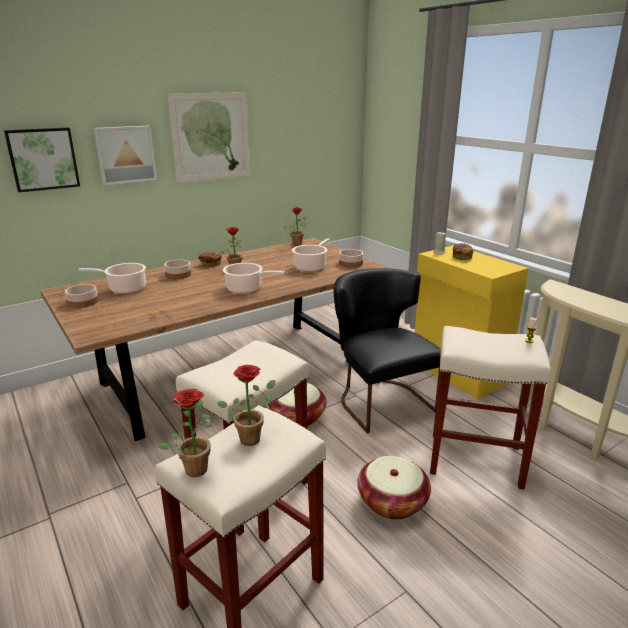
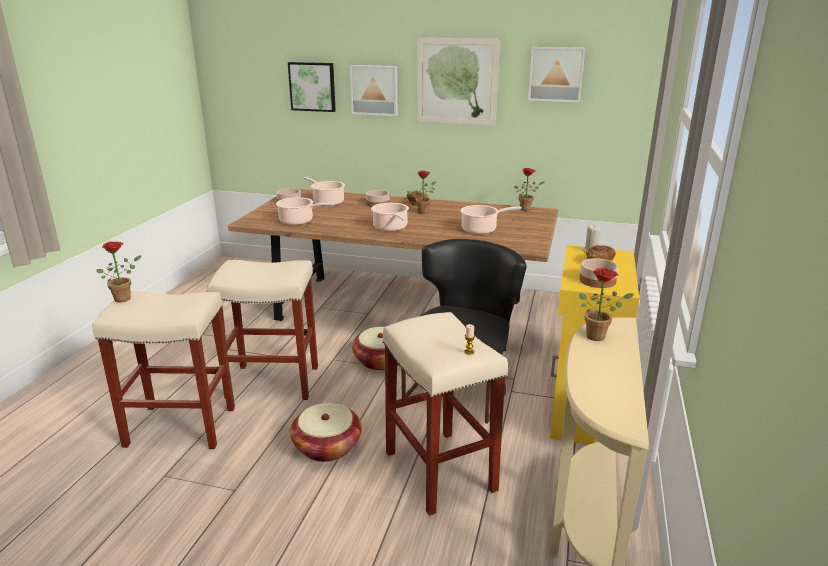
camera: 50 degrees right, 0 degrees up
potted plant [217,365,276,446] -> potted plant moved to [579,268,634,341]
bowl [339,249,363,268] -> bowl moved to [579,258,618,288]
none -> cooking pot [276,197,335,225]
none -> picture [528,47,585,102]

